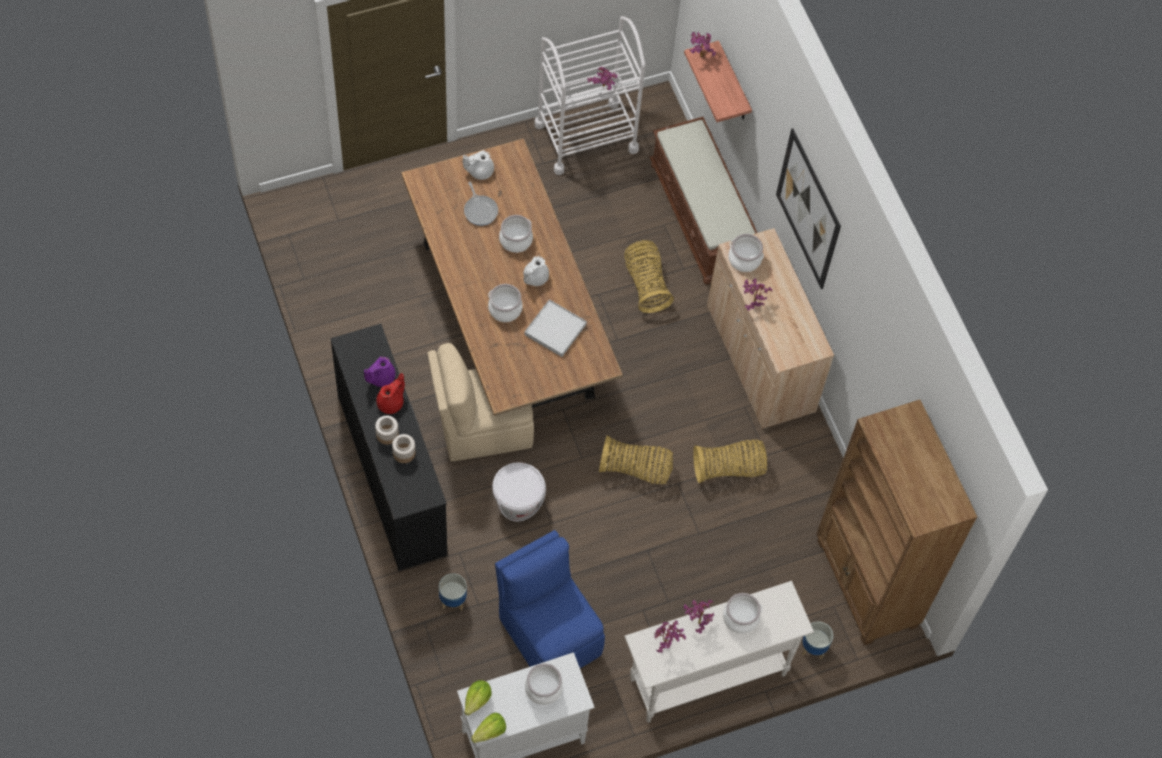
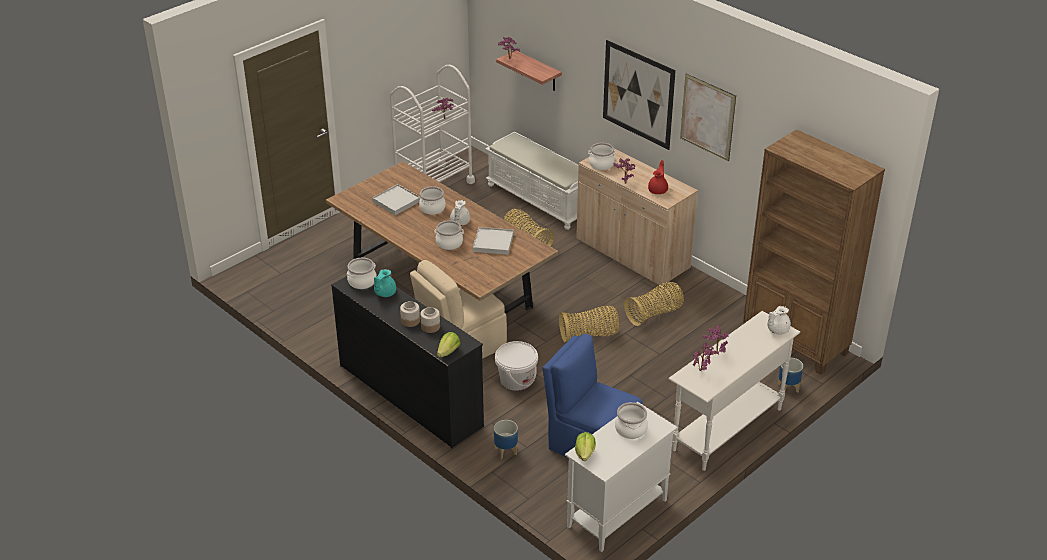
camera: 20 degrees left, 25 degrees down
purple teapot [364,356,396,387] -> turquoise teapot [374,269,396,297]
red teapot [376,373,405,414] -> red teapot moved to [648,160,668,194]
white teapot [463,150,494,180] -> white teapot moved to [767,306,791,334]
frying pan [464,181,498,226] -> white tray [372,184,421,215]
lettuce [471,713,506,743] -> lettuce moved to [437,332,460,358]
brown bench [650,117,757,284] -> white bench [485,132,579,230]
cooking pot [723,593,763,634] -> cooking pot moved to [347,258,377,289]
none -> picture [680,74,736,161]

